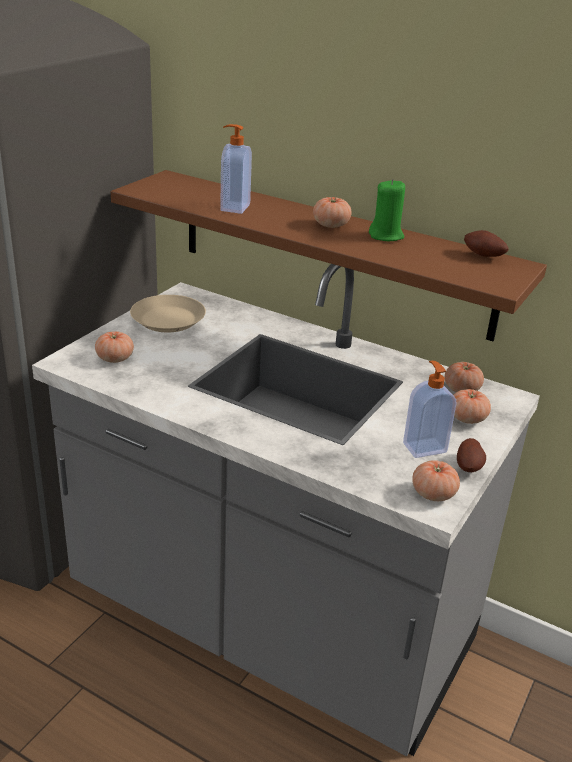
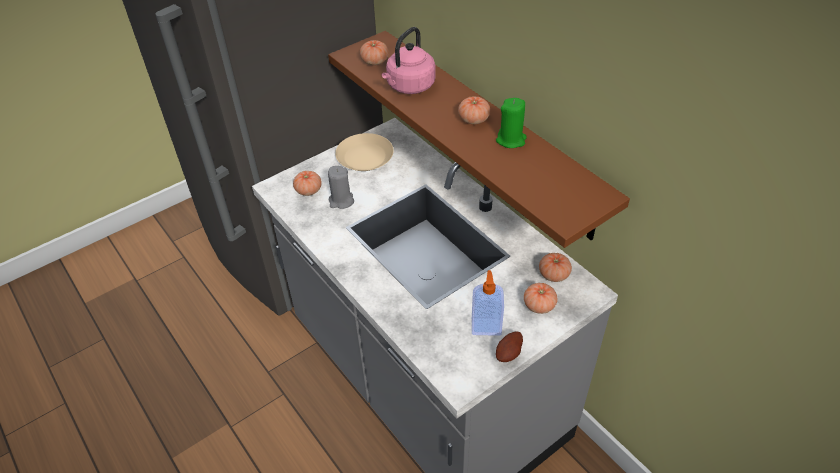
camera: 25 degrees right, 15 degrees up
soap dispenser [220,124,252,214] -> pink kettle [382,27,436,94]
tomato [412,460,460,501] -> tomato moved to [360,40,389,65]
potato [464,230,509,257] -> none
none -> grey candle [328,166,354,209]

